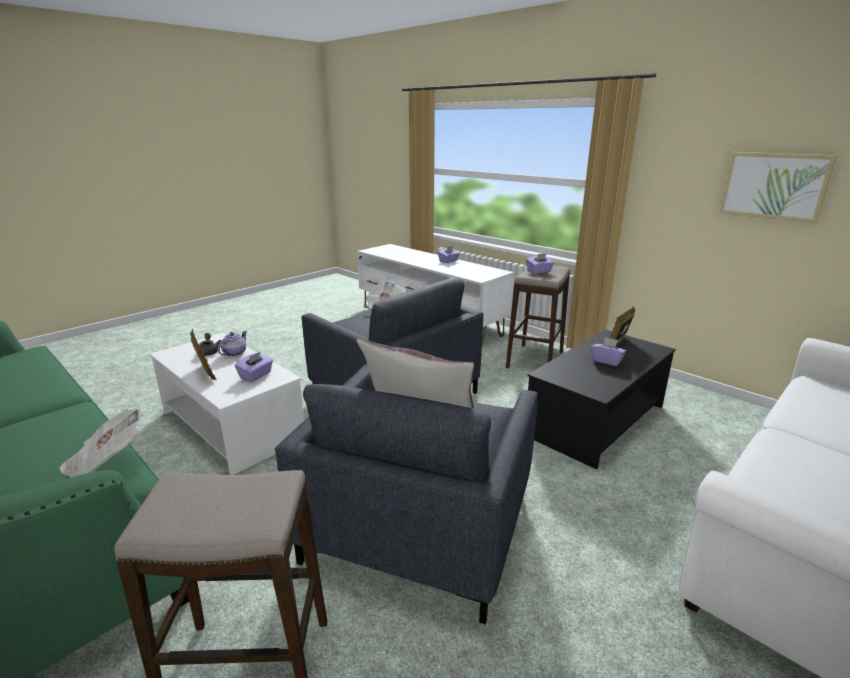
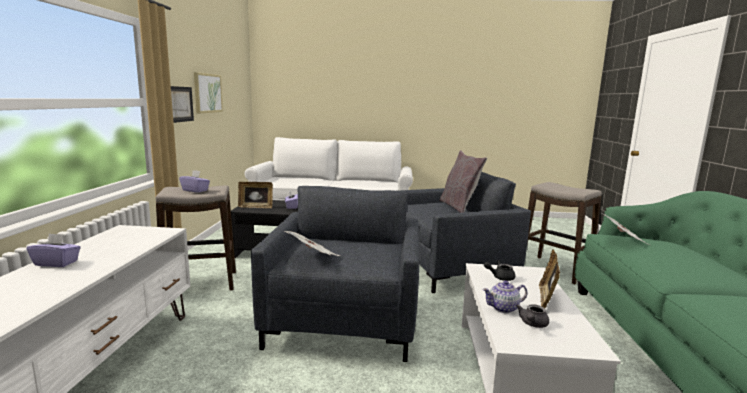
camera: 130 degrees left, 10 degrees down
purple tissue box [235,351,273,382] -> black teapot [484,261,515,281]
none -> picture [171,86,194,123]

